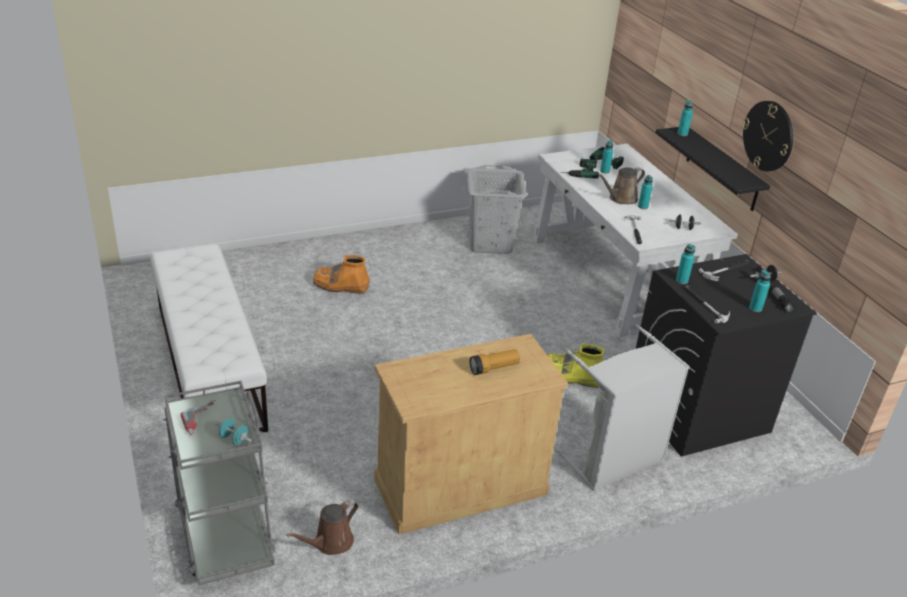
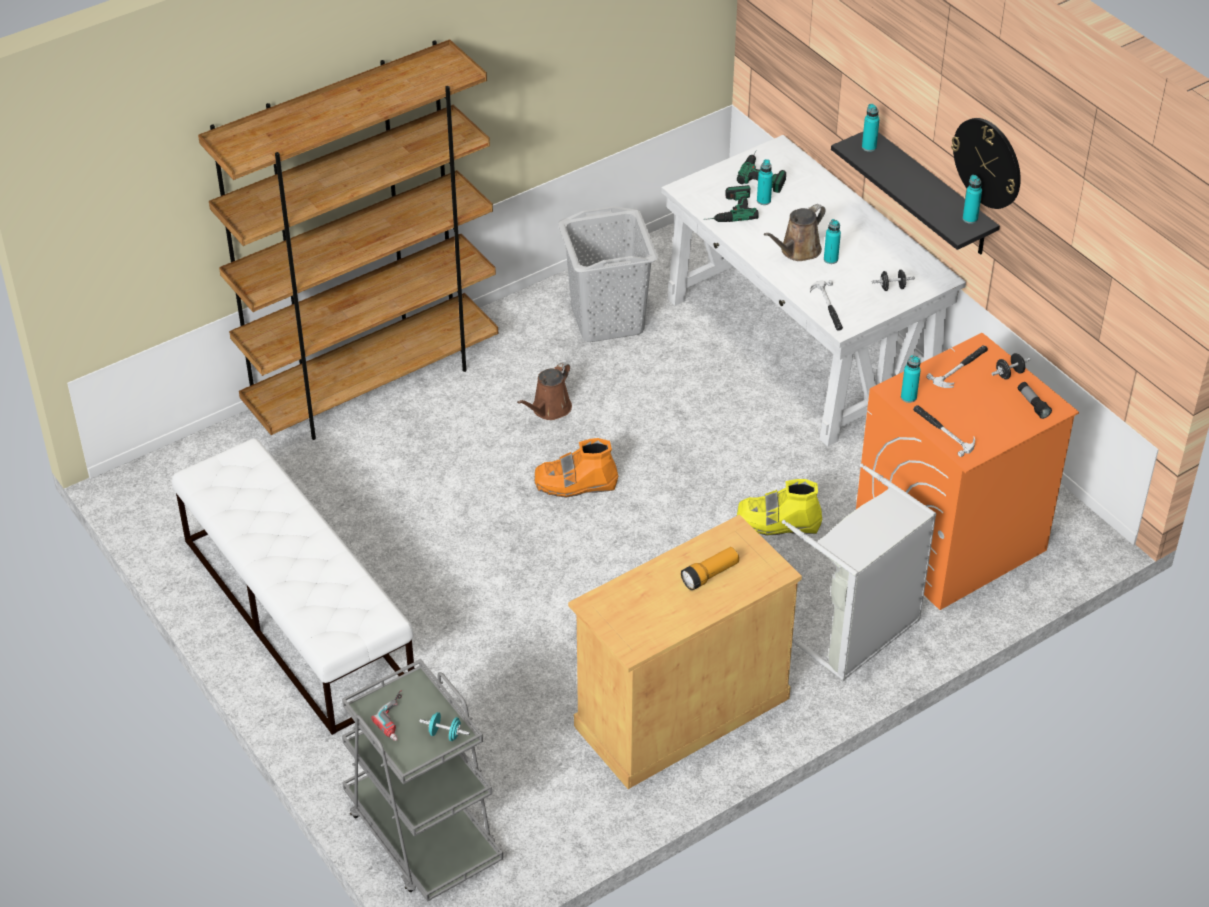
camera: 10 degrees left, 10 degrees up
brown watering can [286,499,358,555] -> brown watering can moved to [517,362,572,420]
orange boot [313,255,370,294] -> orange boot moved to [535,438,618,498]
black washing machine [636,254,817,457] -> orange washing machine [856,333,1079,610]
turquoise bottle [749,270,771,312] -> turquoise bottle moved to [963,175,982,224]
none -> brown bookcase [198,39,498,440]

